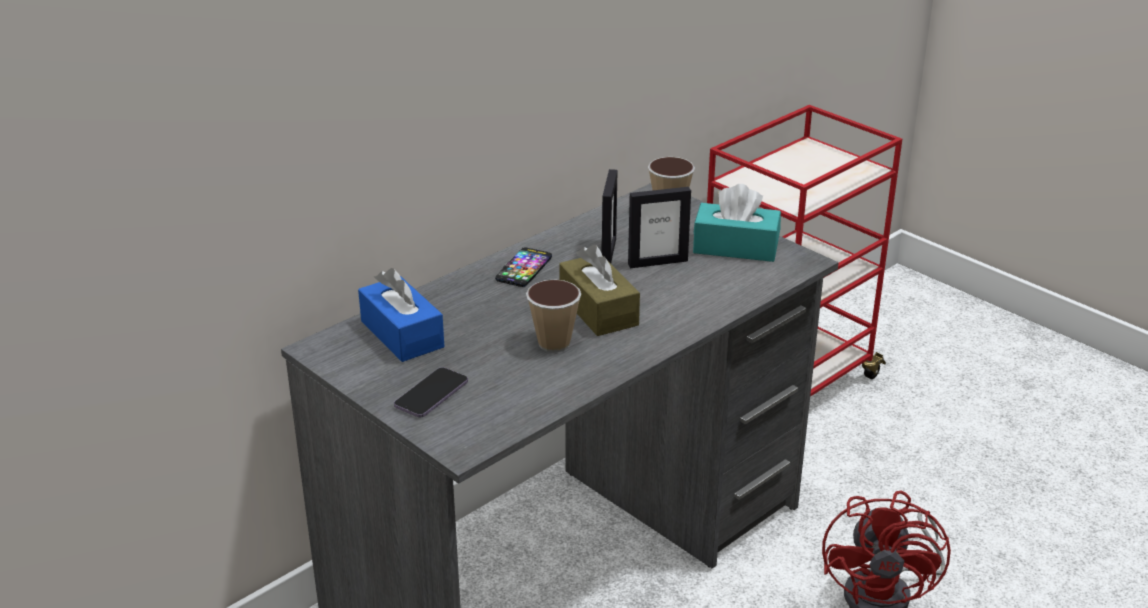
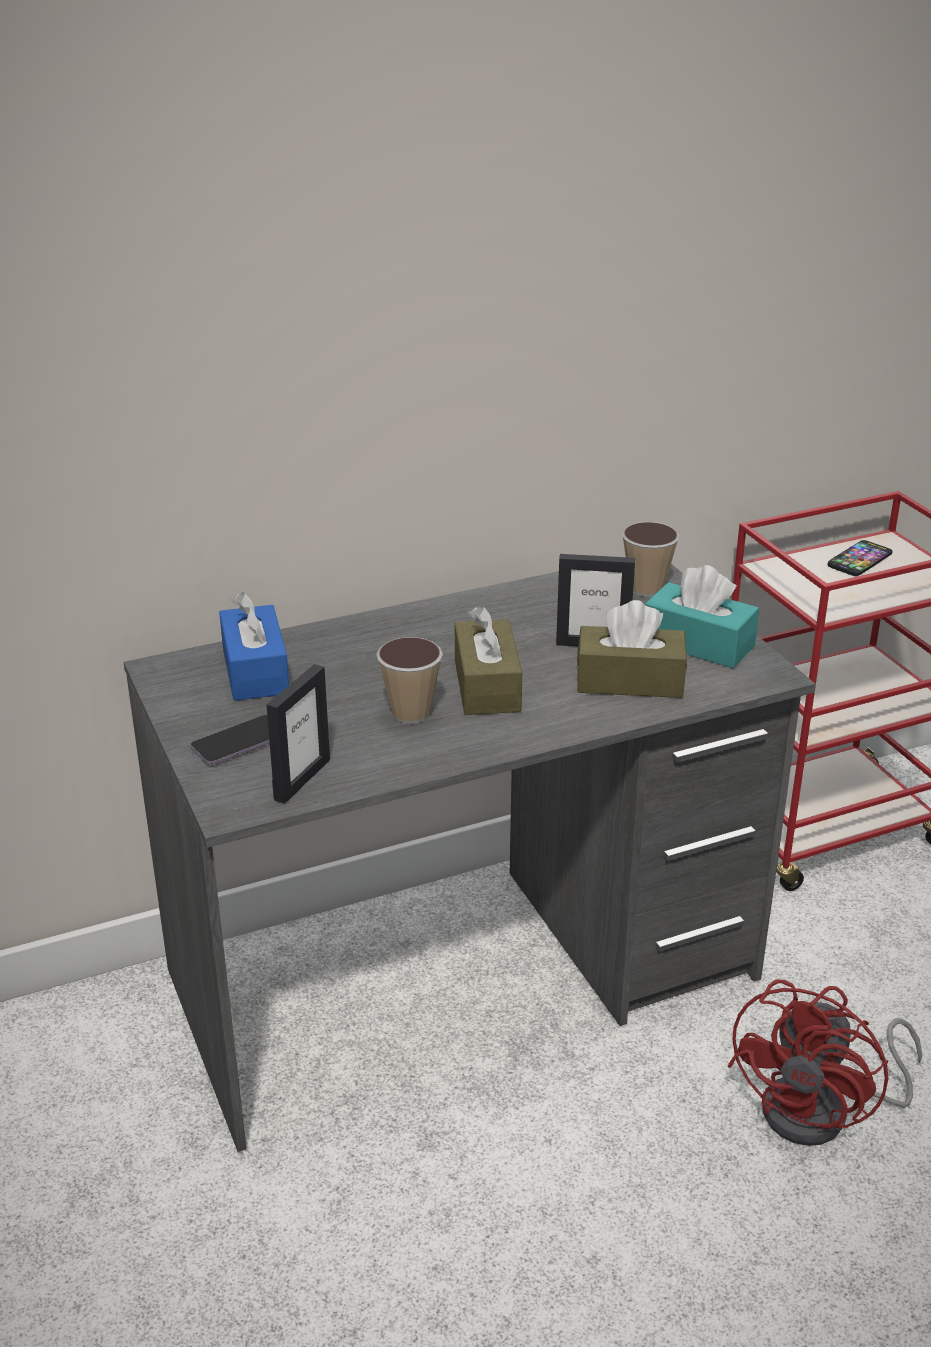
camera: 20 degrees right, 0 degrees up
phone [495,248,552,287] -> phone moved to [828,540,892,576]
picture frame [601,169,617,263] -> picture frame moved to [267,664,330,804]
none -> brown tissue box [577,600,687,698]

